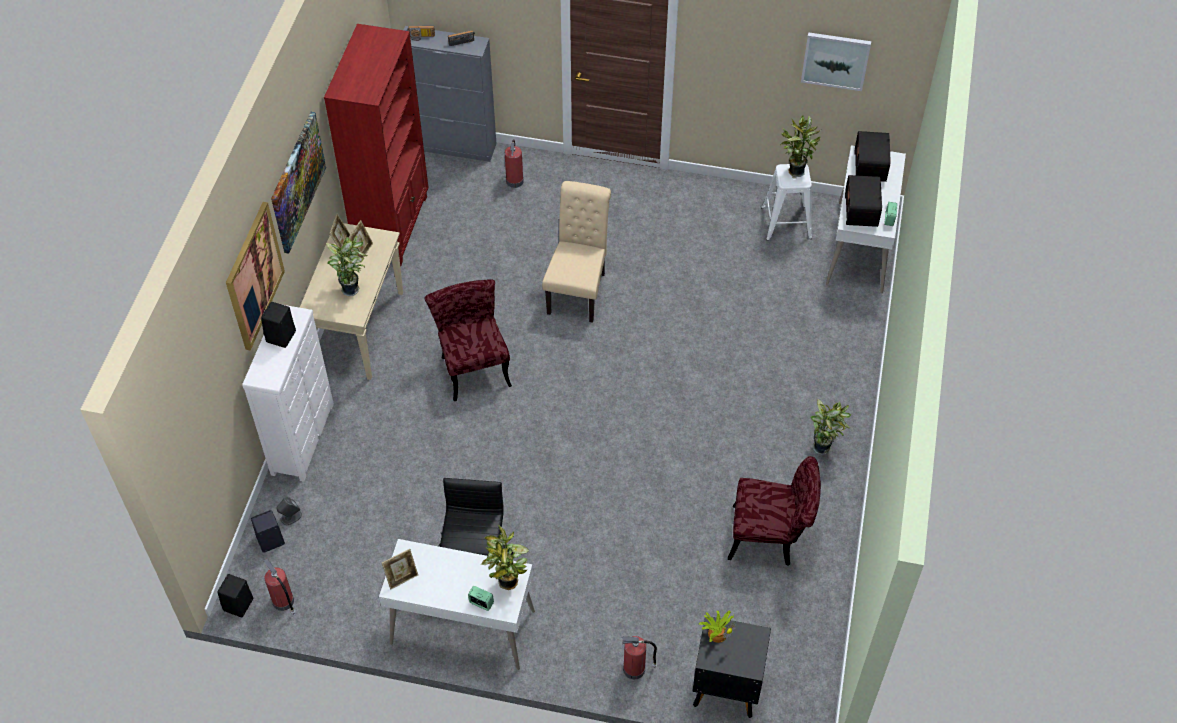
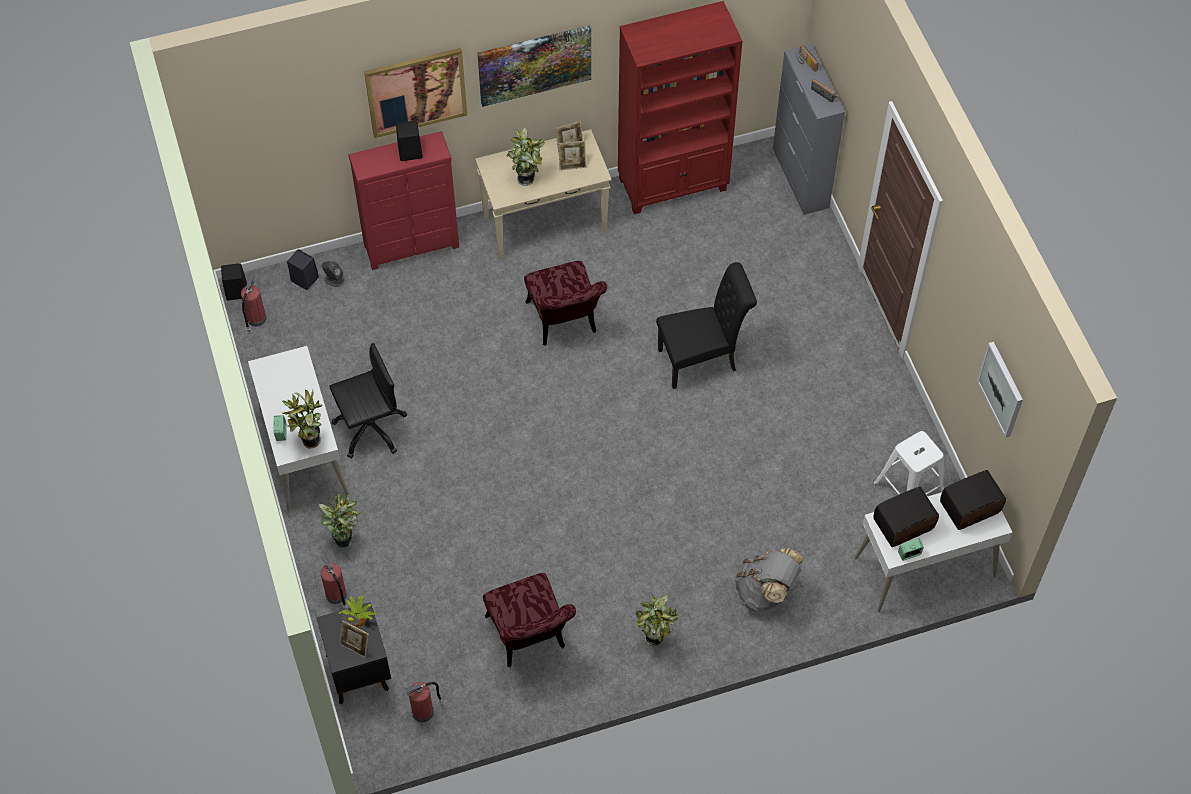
camera: 60 degrees right, 5 degrees up
white dresser [242,305,334,482] -> red dresser [349,131,459,270]
picture frame [382,549,418,589] -> picture frame moved to [340,621,369,658]
red chair [425,279,512,401] -> red chair turned 120 degrees clockwise [524,261,607,346]
fire extinguisher [505,139,524,188] -> fire extinguisher moved to [405,682,442,722]
beige chair [542,181,611,323] -> black chair [656,262,757,389]
potted plant [780,115,821,177] -> potted plant moved to [318,494,362,549]
none -> grey backpack [735,548,804,612]

